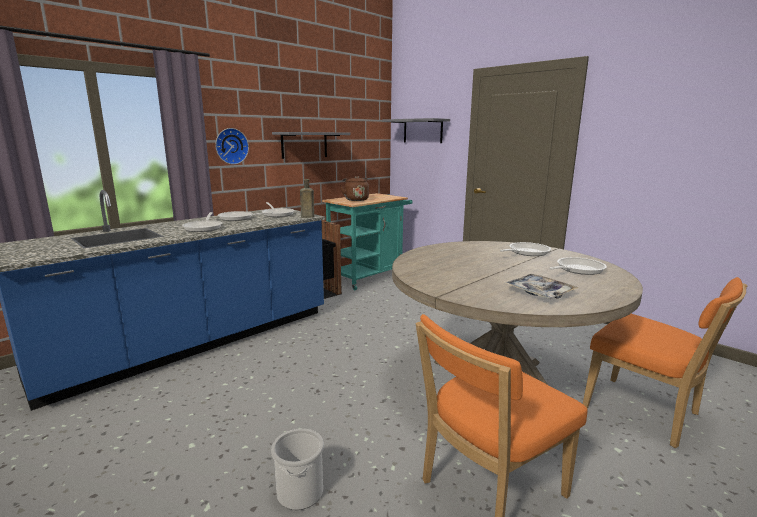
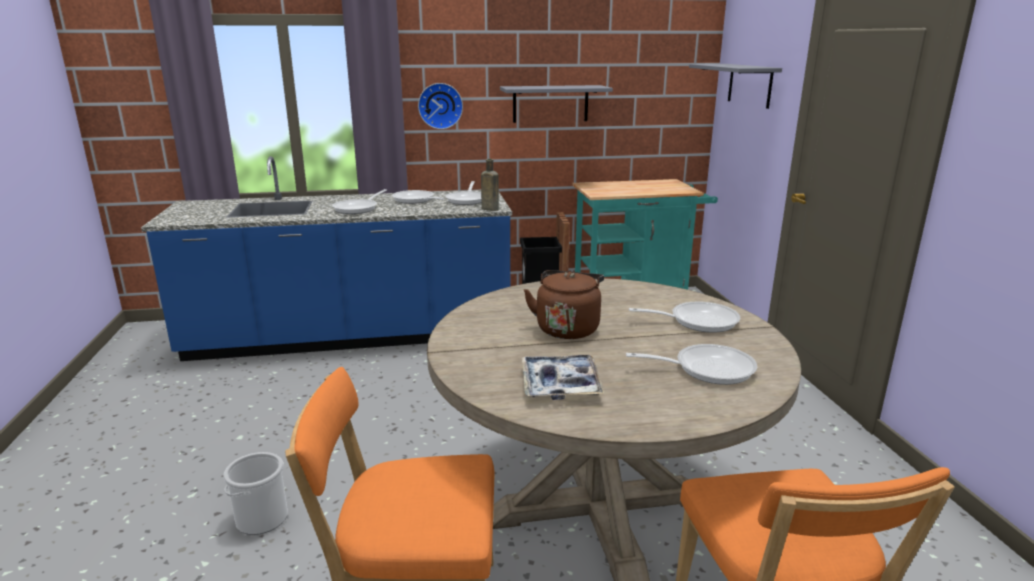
camera: 35 degrees right, 5 degrees up
brown kettle [340,176,369,201] -> brown kettle moved to [524,270,604,339]

